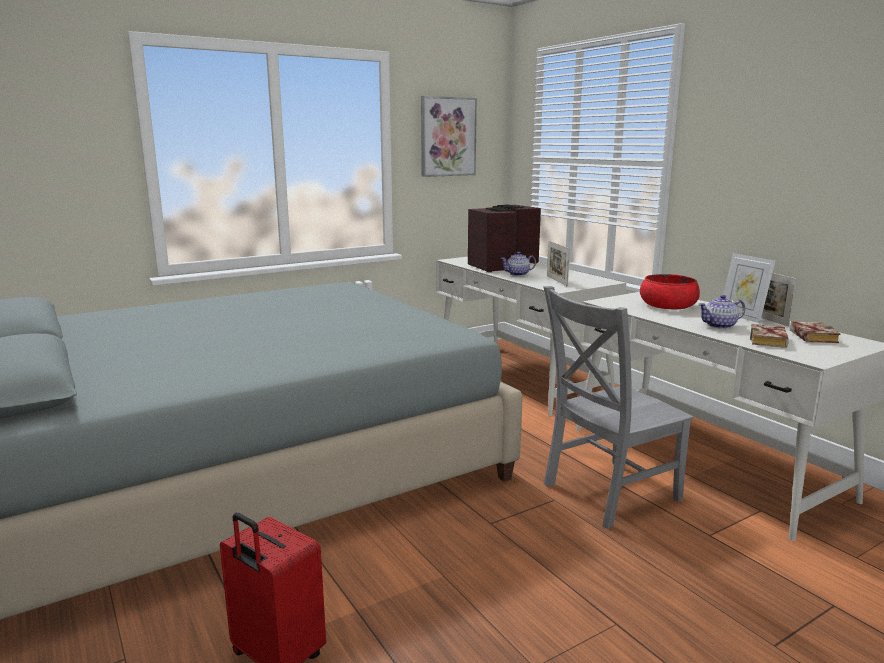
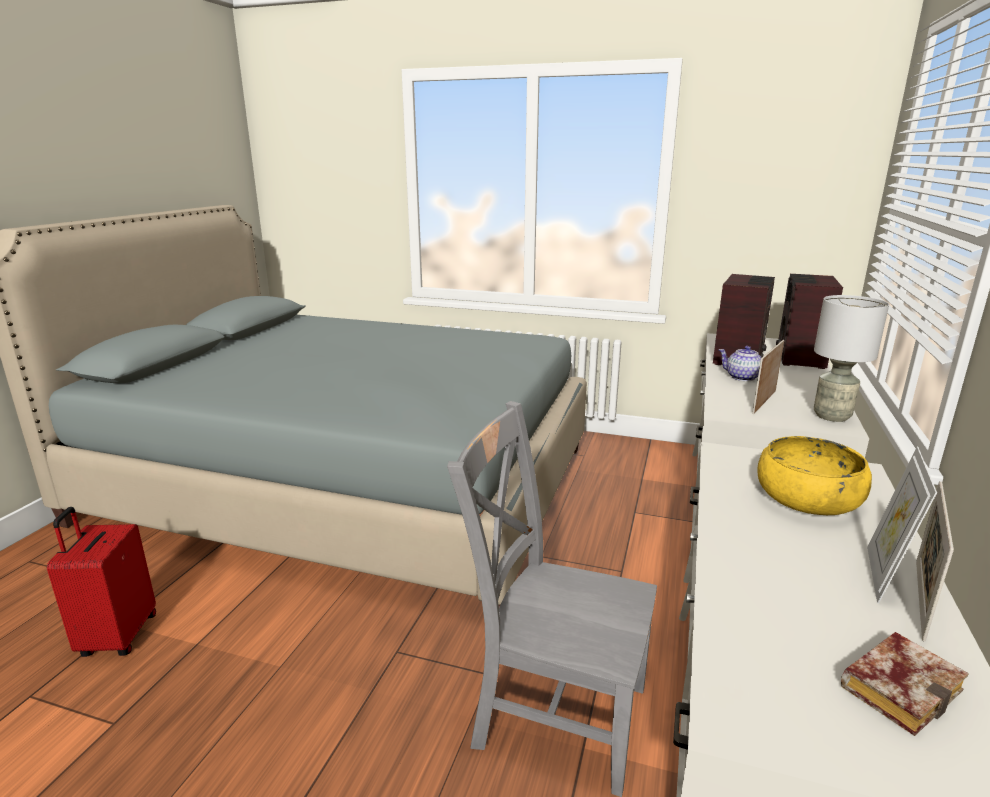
camera: 50 degrees right, 5 degrees up
picture [421,96,477,177] -> none
red bowl [640,274,700,309] -> yellow bowl [757,436,872,515]
teapot [698,295,745,329] -> none
book [750,324,789,348] -> none
none -> grey table lamp [814,295,889,422]

